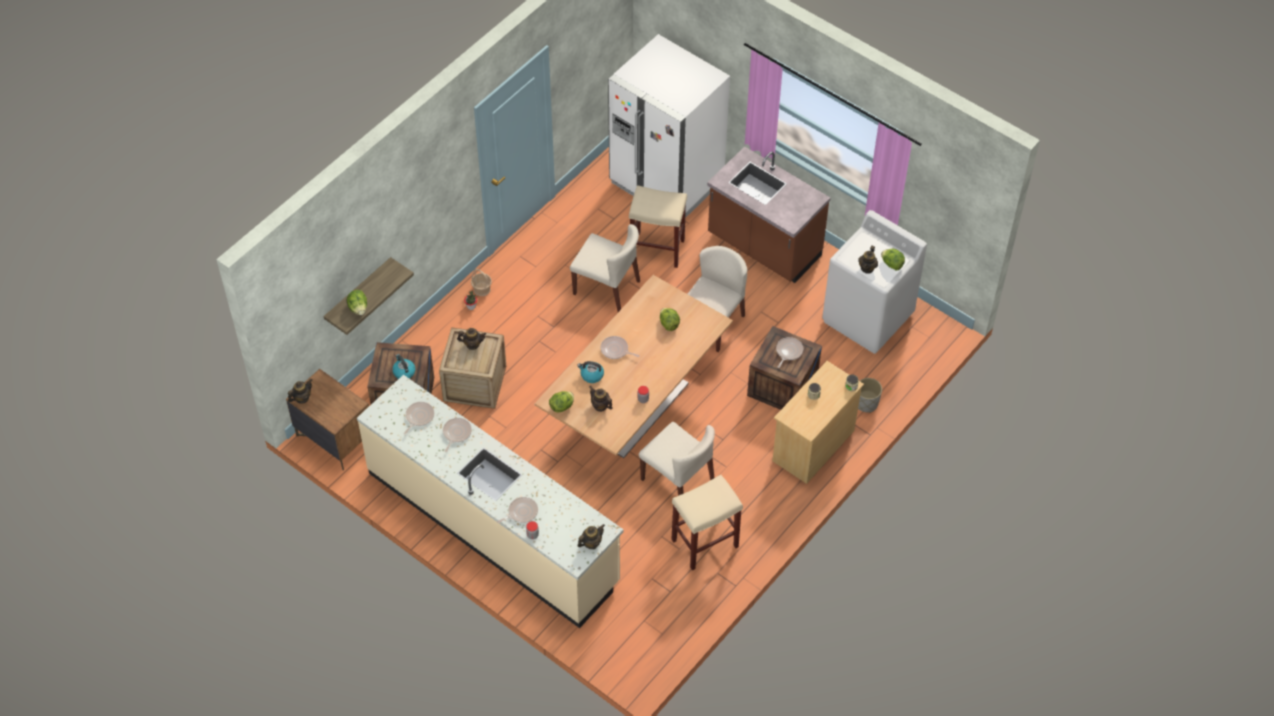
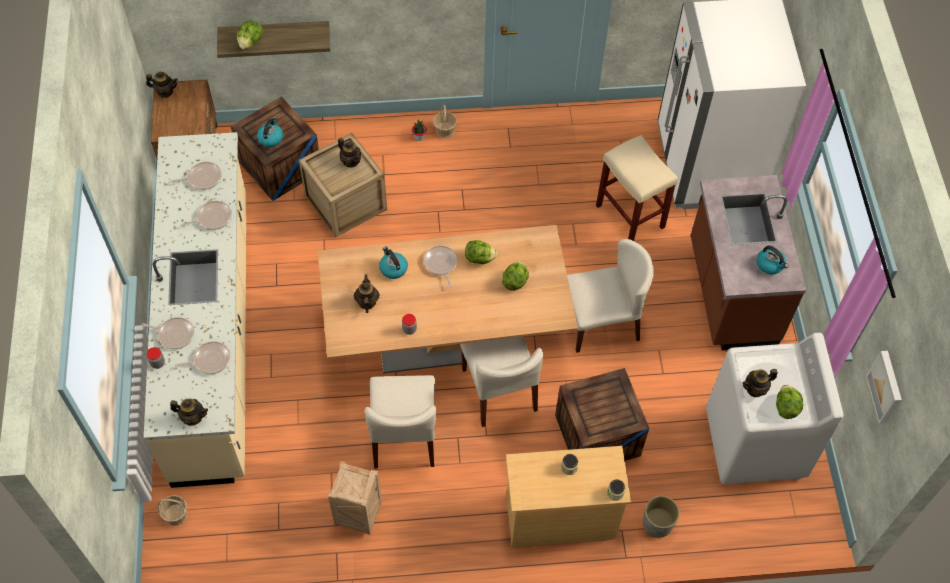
camera: 45 degrees right, 5 degrees up
lettuce [549,391,574,412] -> lettuce moved to [465,240,497,264]
beige chair [570,224,640,312] -> beige chair moved to [460,337,543,427]
beige stool [671,475,743,570] -> crate [328,461,382,535]
frying pan [776,337,803,368] -> frying pan moved to [175,341,230,374]
none -> basket [158,495,188,526]
none -> kettle [757,246,789,275]
none -> picture [866,351,902,424]

